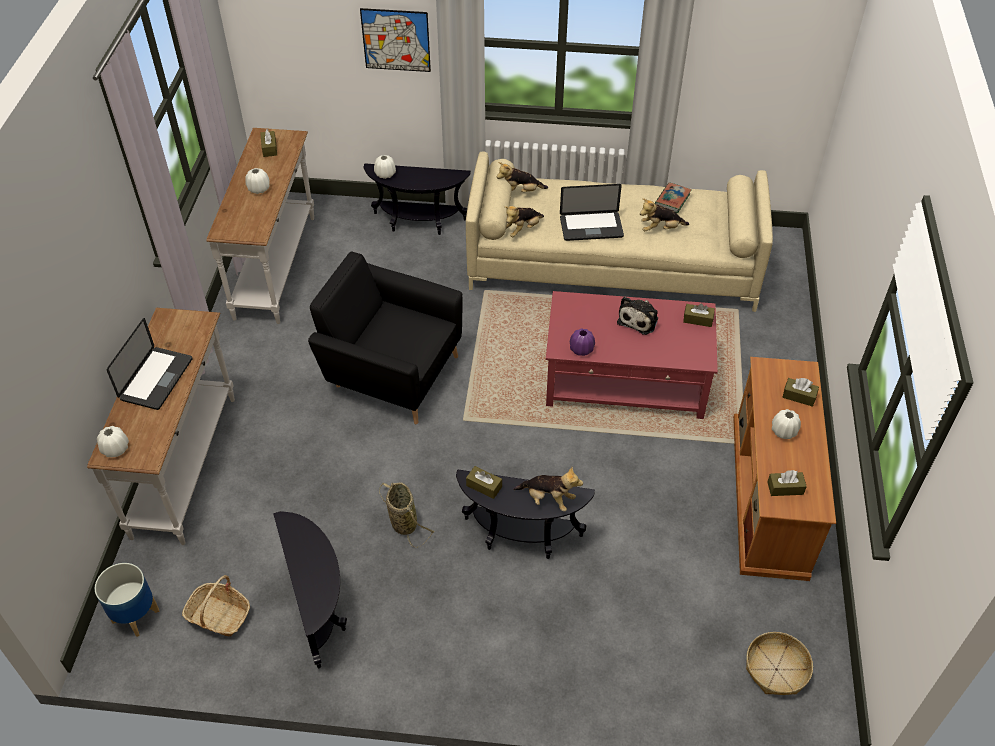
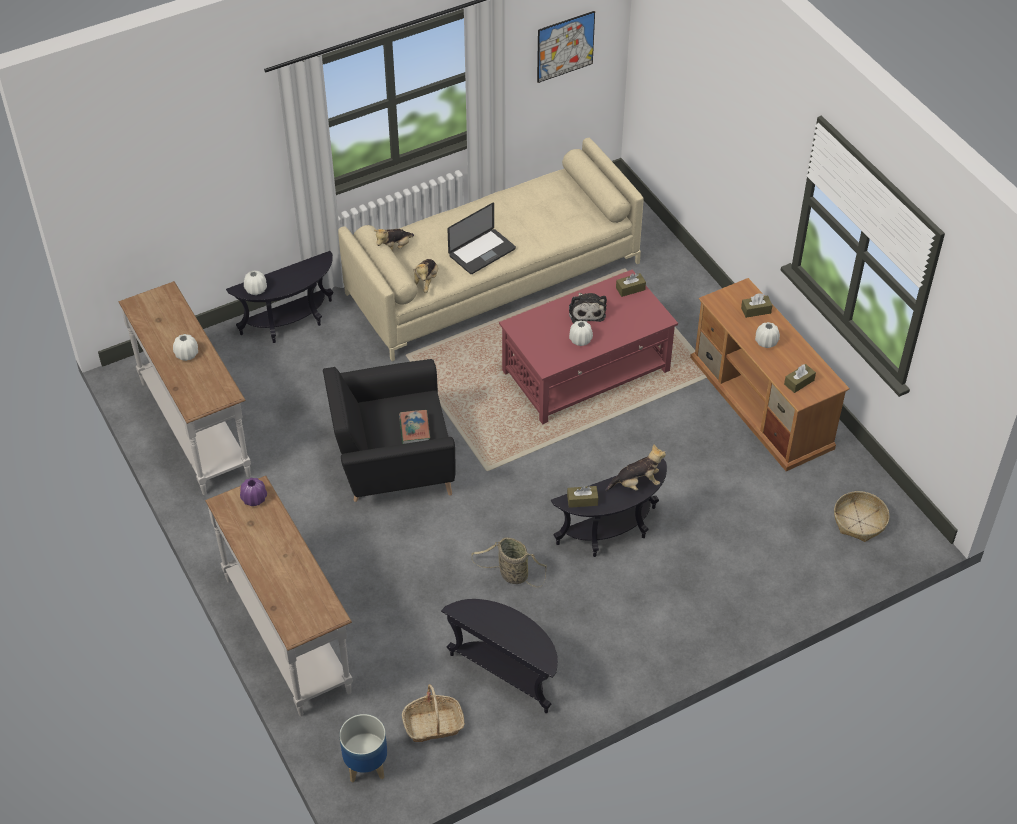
camera: 35 degrees left, 0 degrees up
white vase [97,426,129,457] -> white vase moved to [569,320,593,346]
laptop [107,318,192,410] -> none
brown tissue box [260,129,277,157] -> none
picture [360,8,431,72] -> picture moved to [537,11,595,83]
purple vase [570,328,595,356] -> purple vase moved to [240,478,267,506]
plush toy [640,198,689,231] -> none
book [655,182,692,213] -> book moved to [399,410,430,444]

